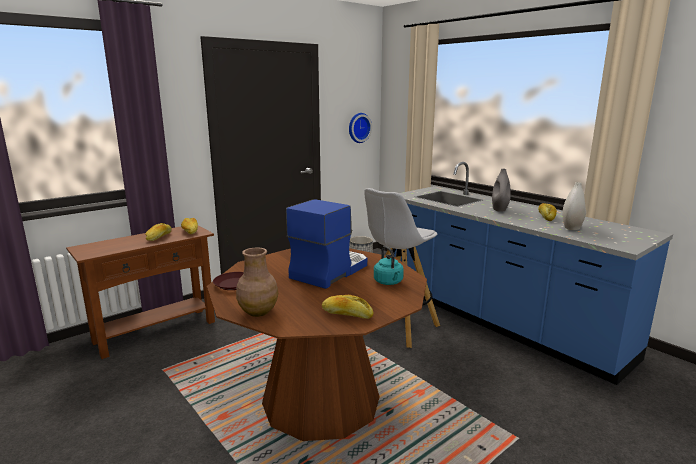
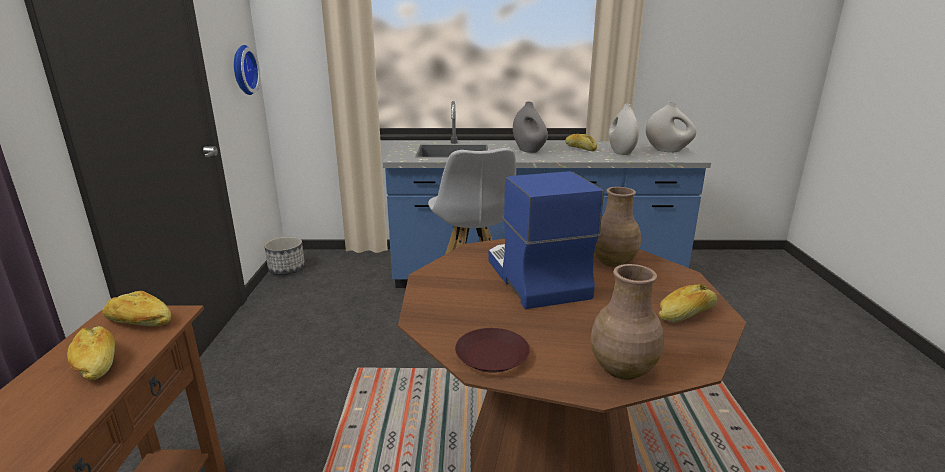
camera: 50 degrees left, 5 degrees up
turquoise kettle [374,246,404,285] -> brown vase [594,187,641,267]
none -> white vase [646,102,697,152]

